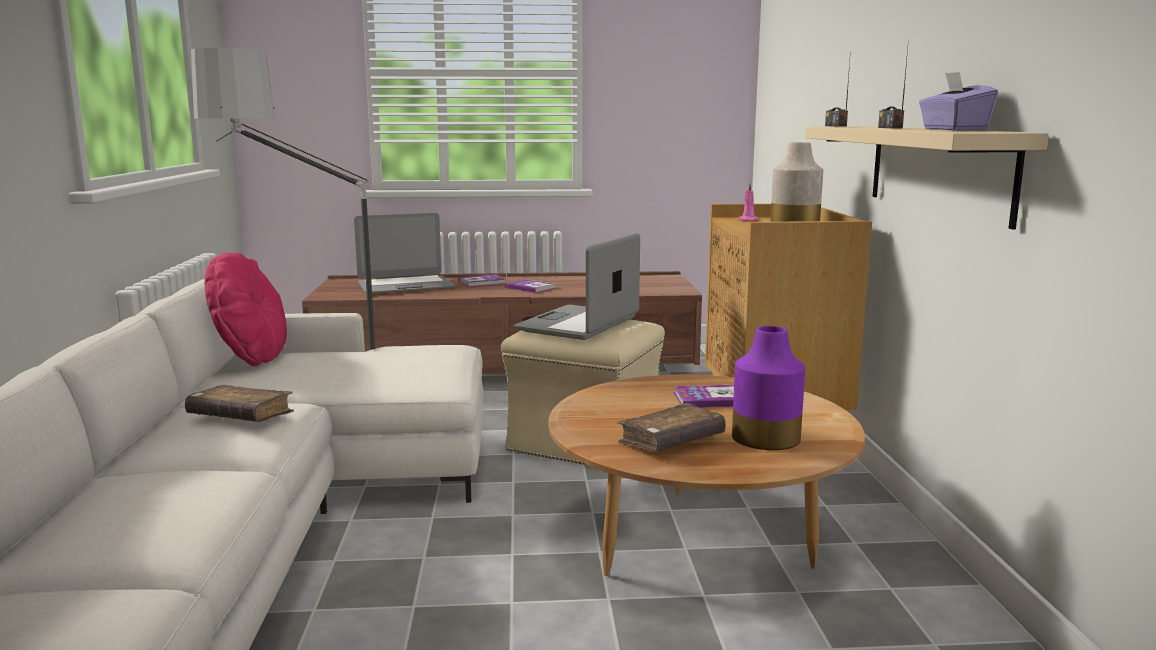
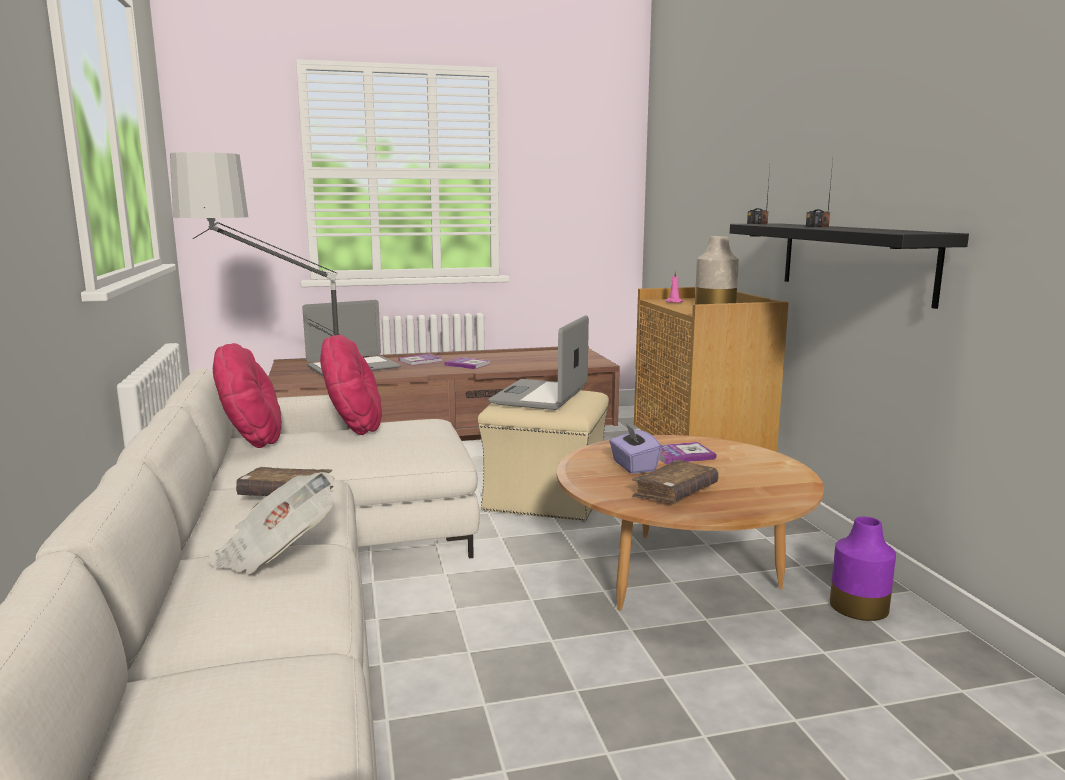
camera: 10 degrees left, 0 degrees up
purple vase [732,326,805,450] -> purple vase moved to [830,517,896,621]
beige shelf [805,127,1049,230] -> black shelf [730,223,969,309]
purple tissue box [919,72,998,130] -> purple tissue box moved to [609,424,662,474]
none -> newspaper [208,472,335,574]
none -> pink pillow [320,335,382,435]

